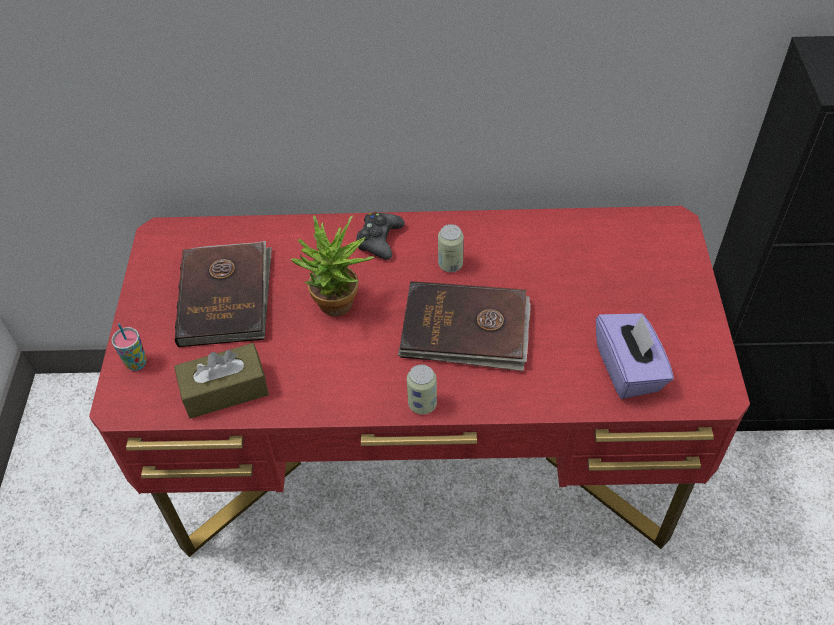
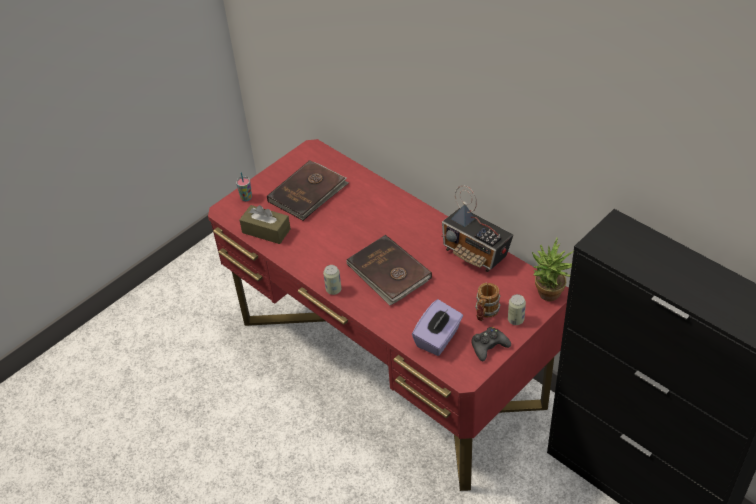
camera: 45 degrees right, 5 degrees down
potted plant [290,215,375,316] -> potted plant moved to [532,238,574,301]
black game controller [356,212,405,260] -> black game controller moved to [471,327,511,361]
can [438,224,464,272] -> can moved to [508,294,526,325]
none -> radio [442,185,513,272]
none -> mug [475,283,501,321]

